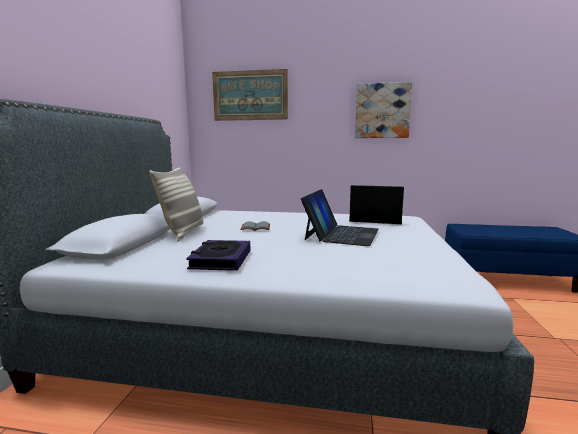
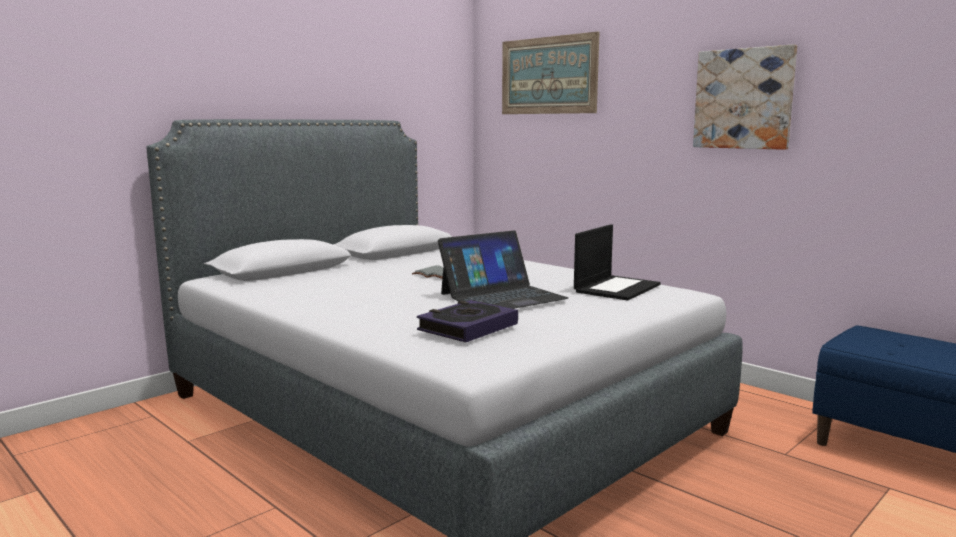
camera: 35 degrees right, 0 degrees up
pillow [149,167,203,242] -> none
book [186,240,250,271] -> book moved to [417,300,518,342]
laptop [349,185,404,224] -> laptop turned 75 degrees clockwise [574,224,660,301]

